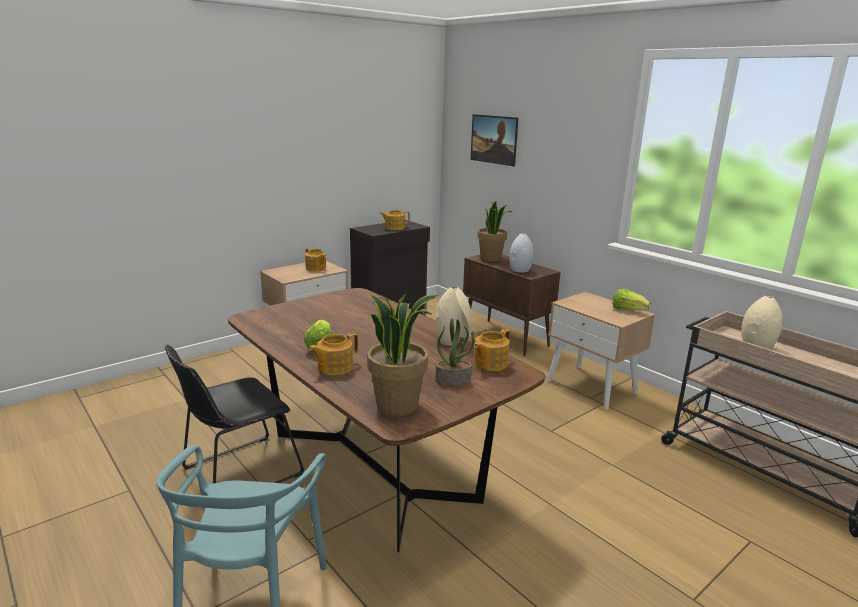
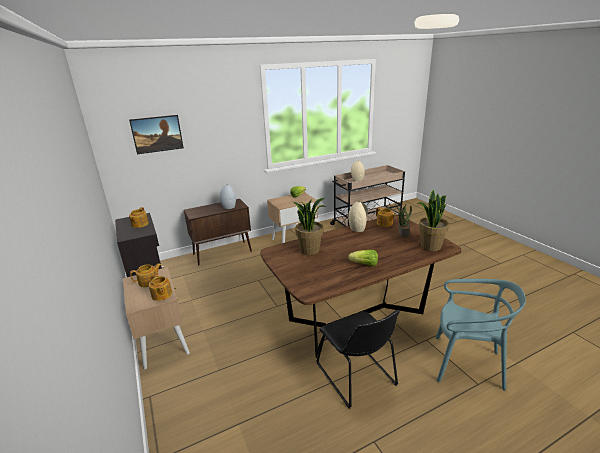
camera: 75 degrees left, 5 degrees up
teapot [309,332,359,375] -> teapot moved to [149,273,172,301]
potted plant [477,201,512,262] -> potted plant moved to [293,198,326,255]

